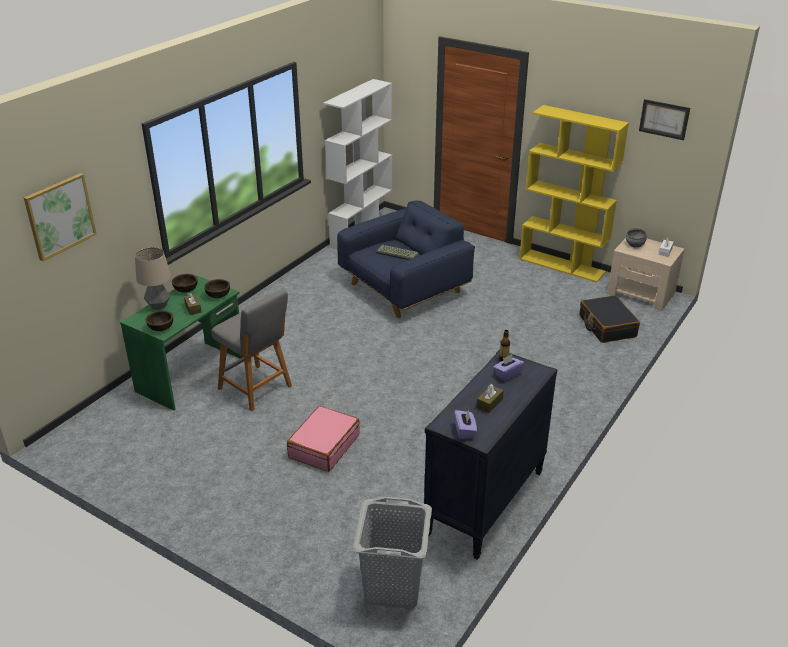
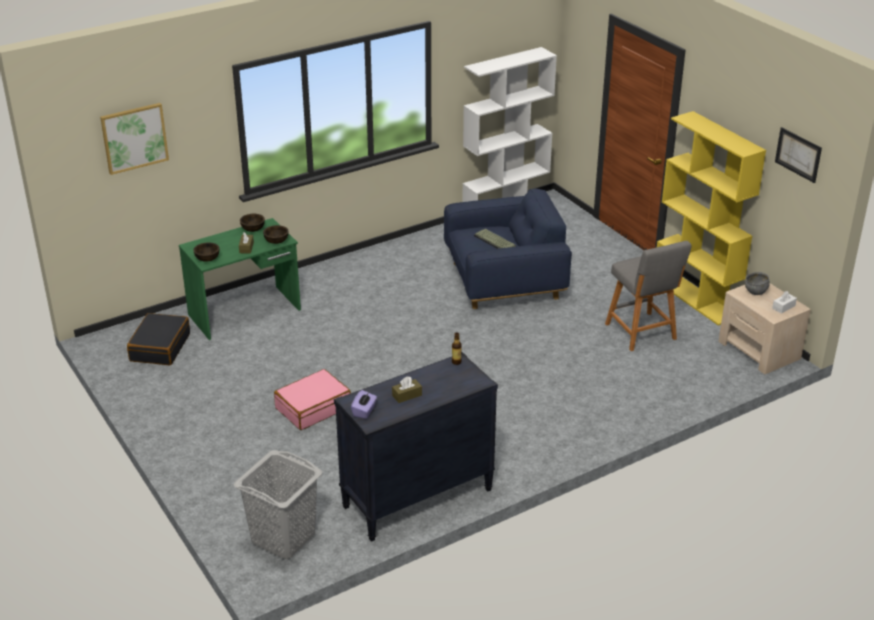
camera: 25 degrees right, 0 degrees up
table lamp [135,247,171,310] -> none
grey stool [211,289,292,411] -> grey stool moved to [605,241,691,351]
purple tissue box [493,354,524,381] -> none
black suitcase [579,295,640,343] -> black suitcase moved to [127,313,190,365]

